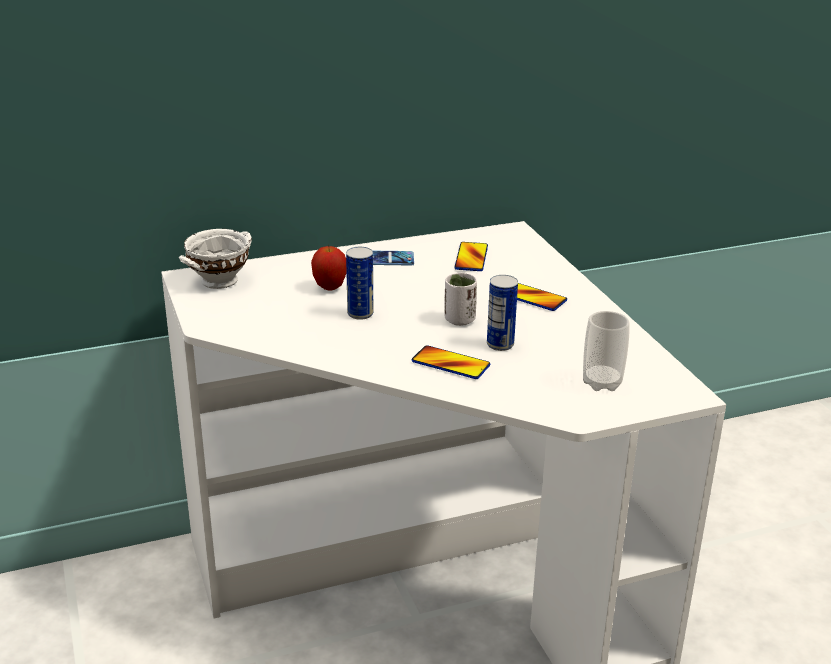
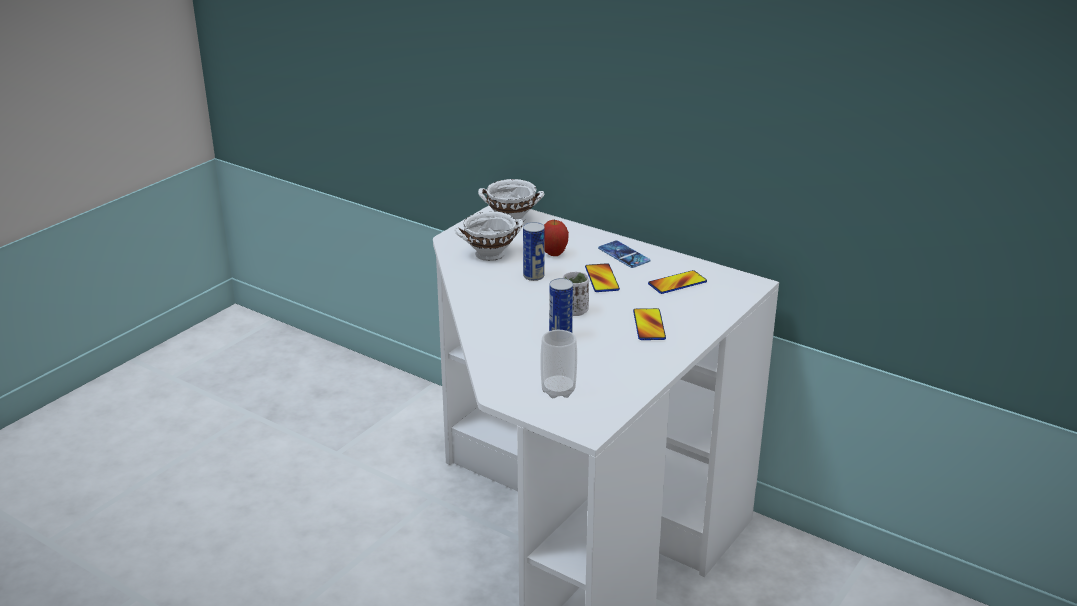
camera: 55 degrees right, 0 degrees up
phone [412,345,490,379] -> phone moved to [585,263,620,292]
none -> white bowl [455,211,523,261]

